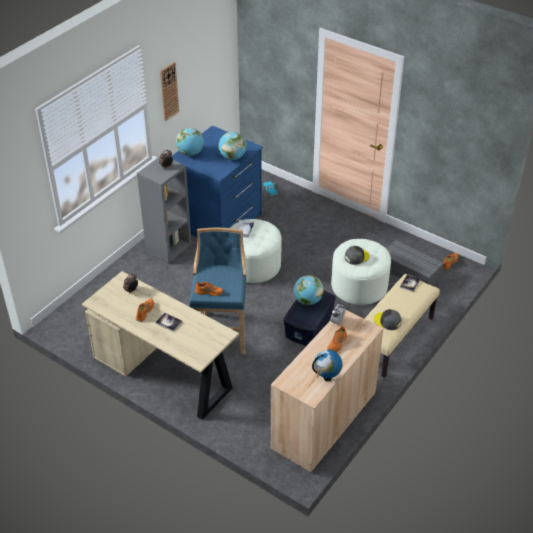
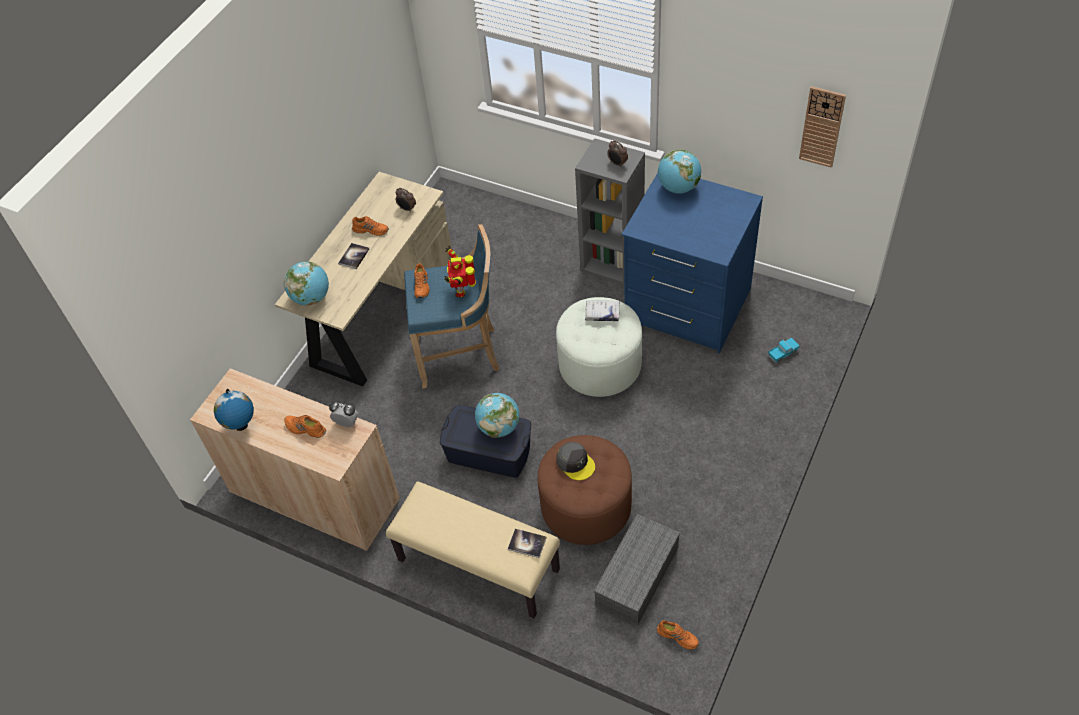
camera: 85 degrees right, 10 degrees up
wall clock [160,62,179,121] -> wall clock moved to [799,86,846,168]
globe [218,132,247,160] -> globe moved to [284,261,329,306]
white ottoman [331,239,391,305] -> brown ottoman [538,435,632,545]
grey cap [374,309,401,330] -> none
none -> toy robot [444,245,476,297]

